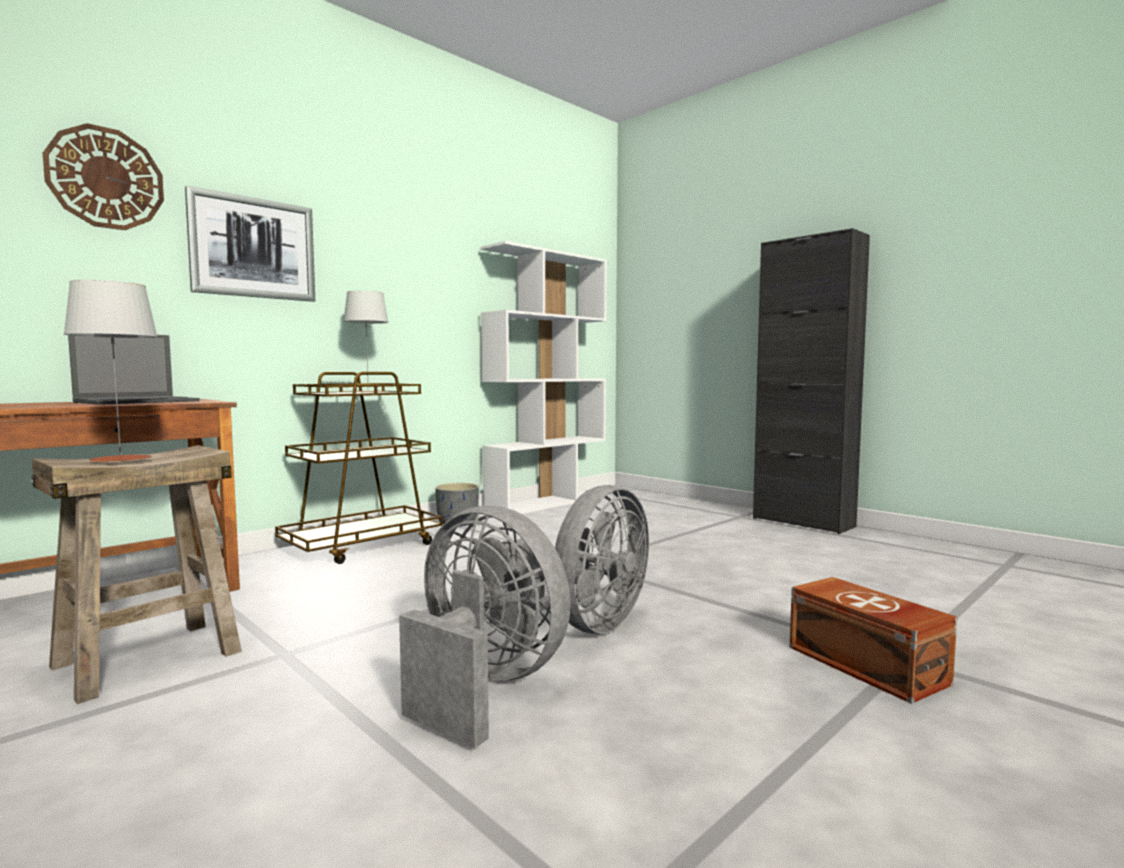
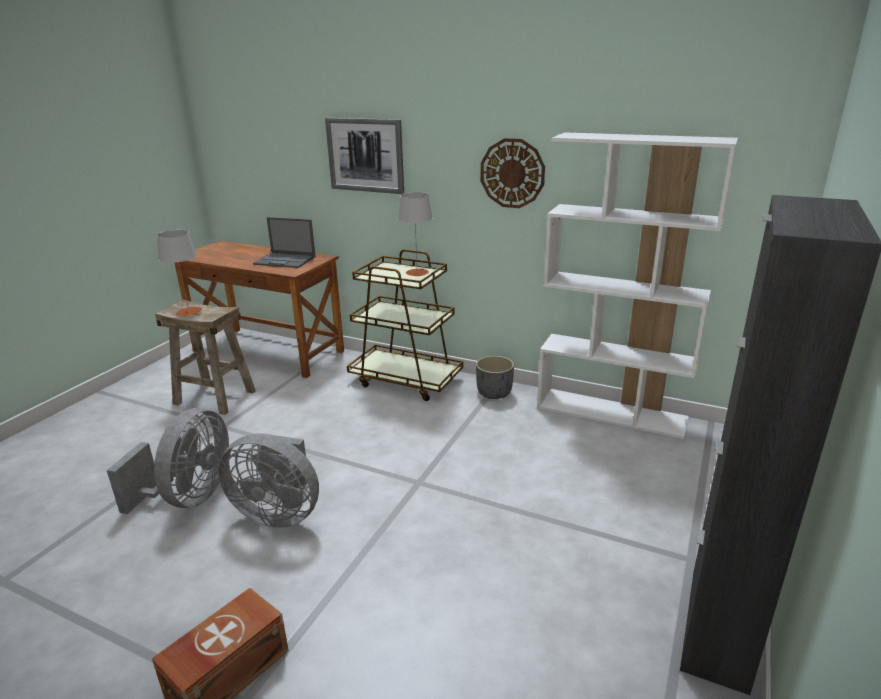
camera: 70 degrees right, 20 degrees up
wall clock [43,123,164,230] -> wall clock moved to [481,138,545,208]

